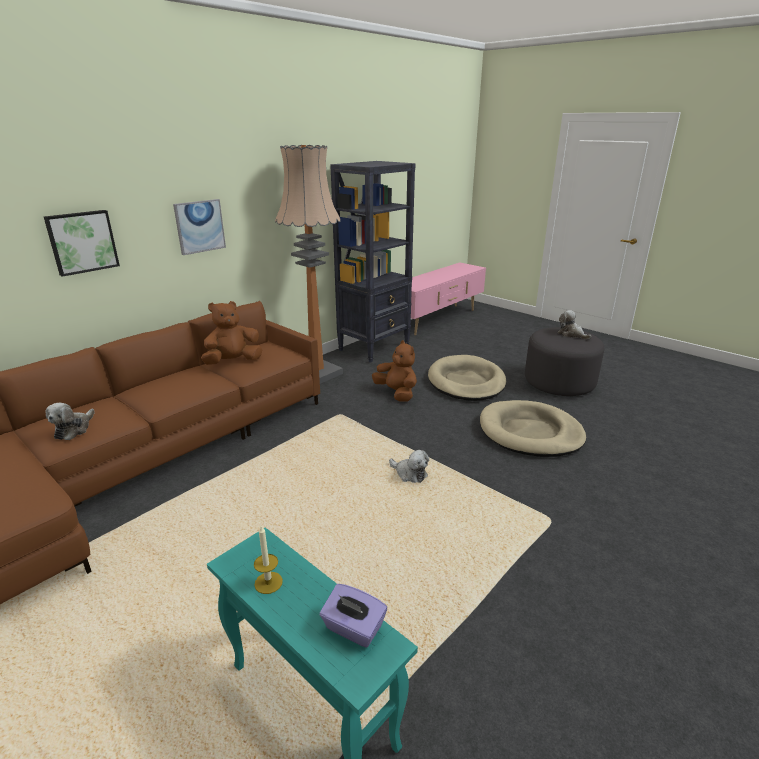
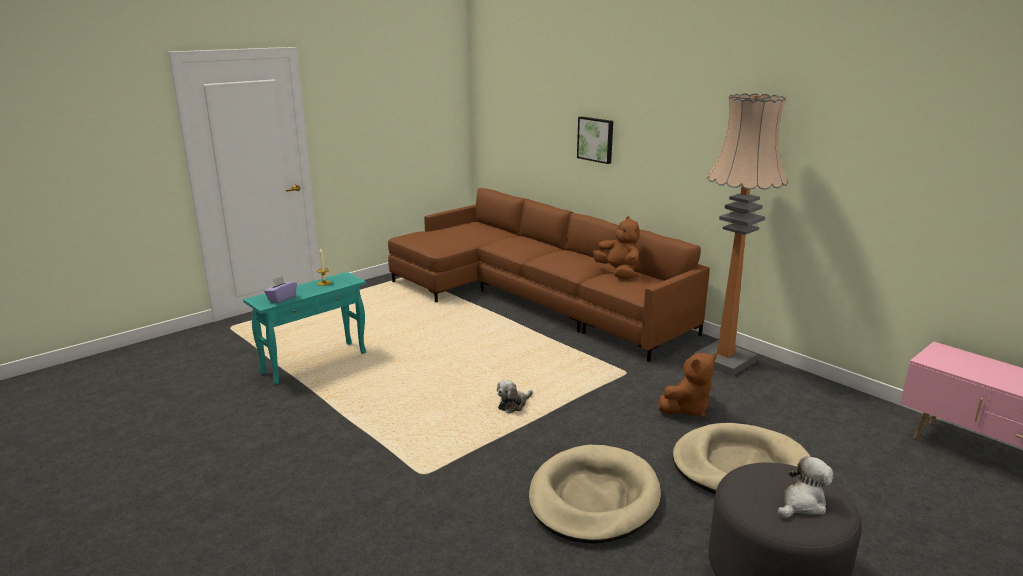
camera: 95 degrees right, 5 degrees down
plush toy [46,403,95,440] -> none
picture [173,199,226,255] -> none
black bookcase [330,161,416,363] -> none

